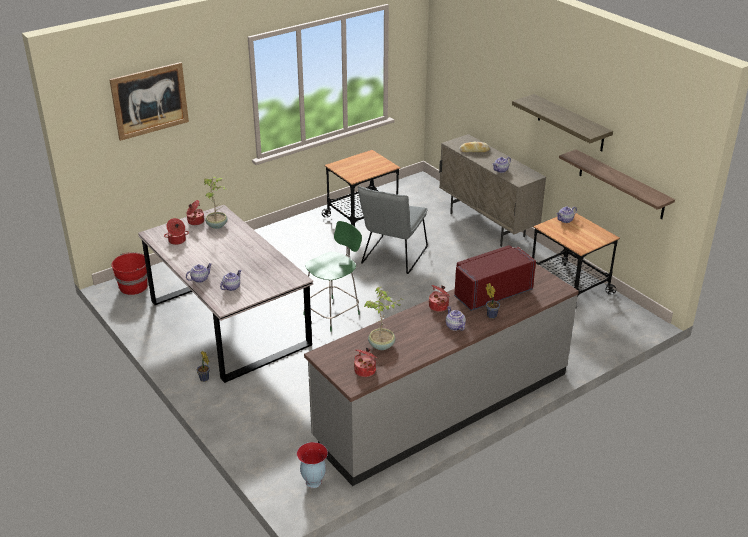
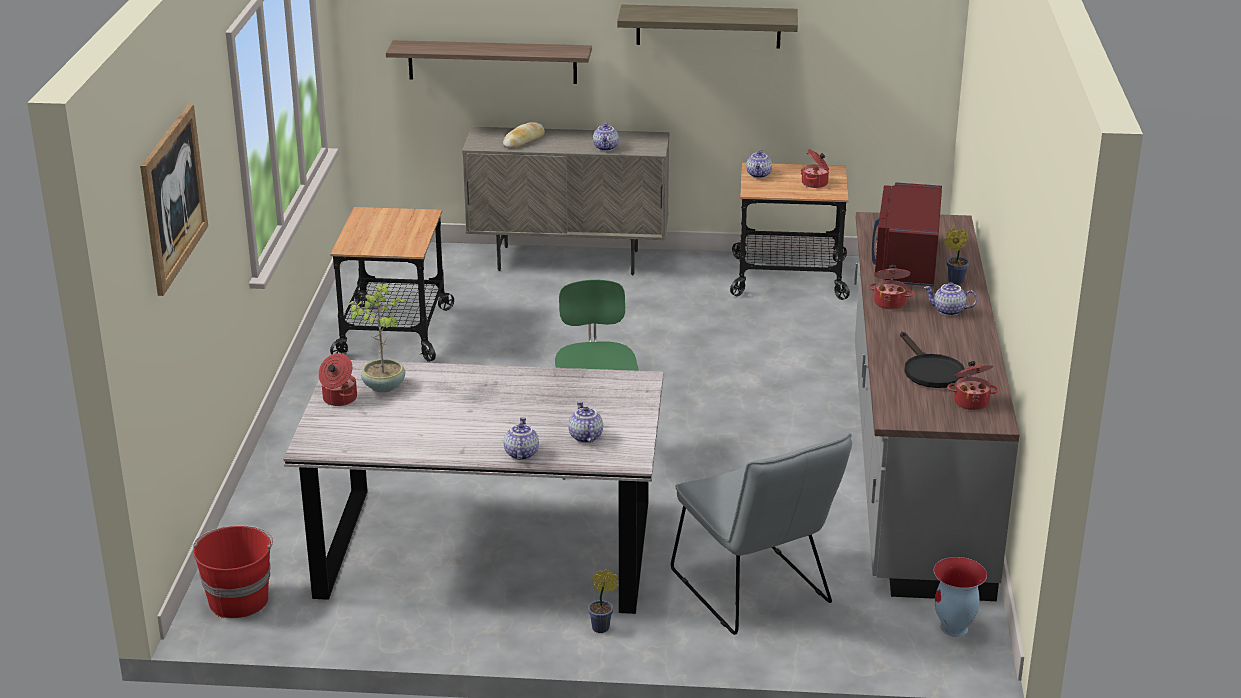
camera: 50 degrees left, 5 degrees down
cooking pot [164,218,189,245] -> cooking pot moved to [801,149,829,188]
grey chair [358,186,428,274] -> grey chair moved to [671,433,852,635]
potted plant [364,286,403,350] -> black frying pan [900,331,965,388]
shelf [559,149,675,219] -> shelf moved to [386,40,592,84]

